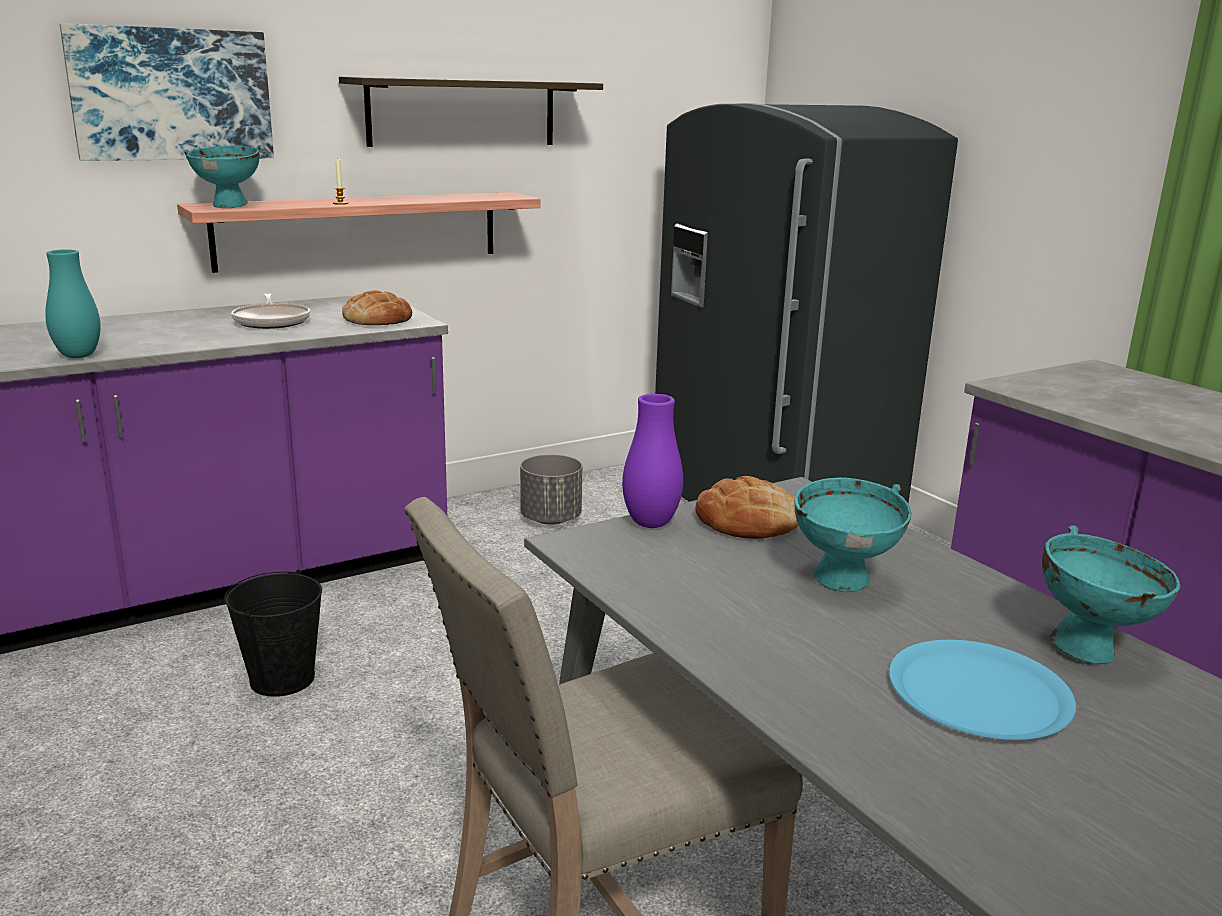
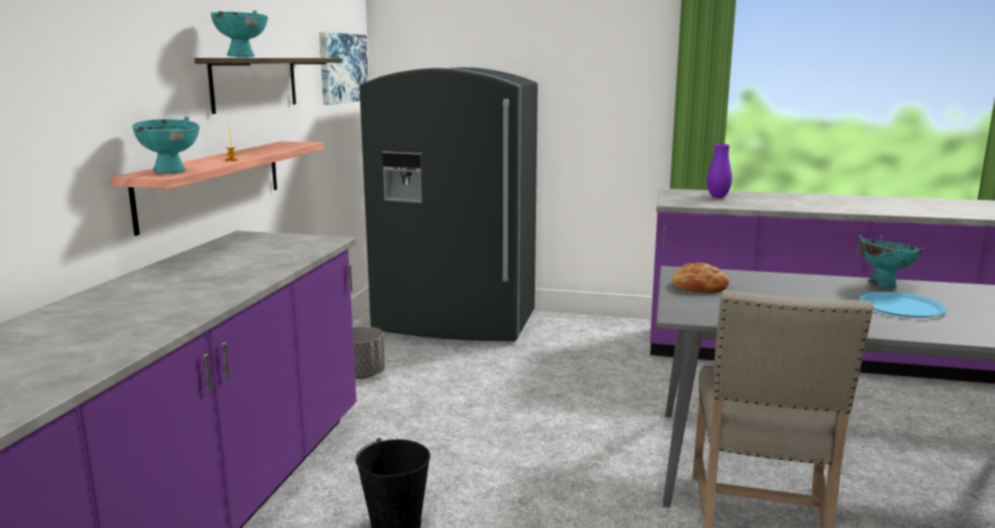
camera: 45 degrees left, 5 degrees down
turquoise vase [45,249,101,358] -> none
picture [60,23,274,161] -> picture moved to [319,32,368,105]
frying pan [231,293,310,329] -> none
bread [342,290,412,325] -> none
purple vase [622,394,683,528] -> purple vase moved to [707,144,732,198]
turquoise bowl [795,477,911,592] -> turquoise bowl moved to [211,10,268,57]

